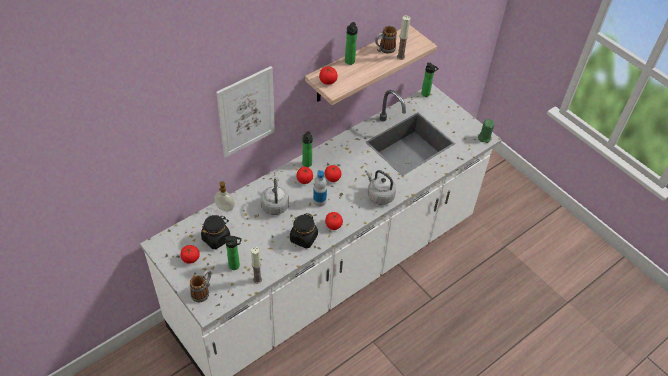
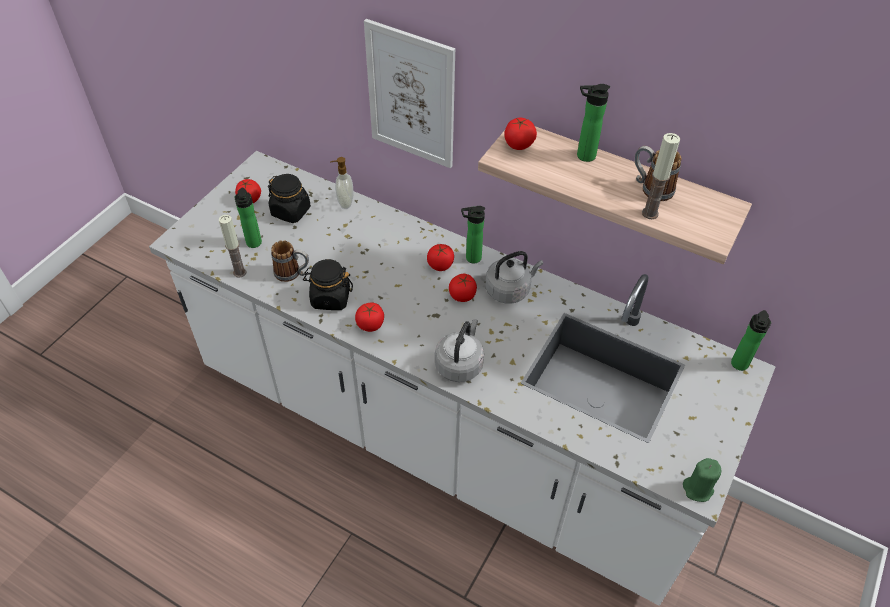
camera: 70 degrees right, 0 degrees up
mug [190,270,211,302] -> mug moved to [271,240,309,282]
grey kettle [260,177,289,215] -> grey kettle moved to [485,251,543,303]
bottle [313,171,327,207] -> none

